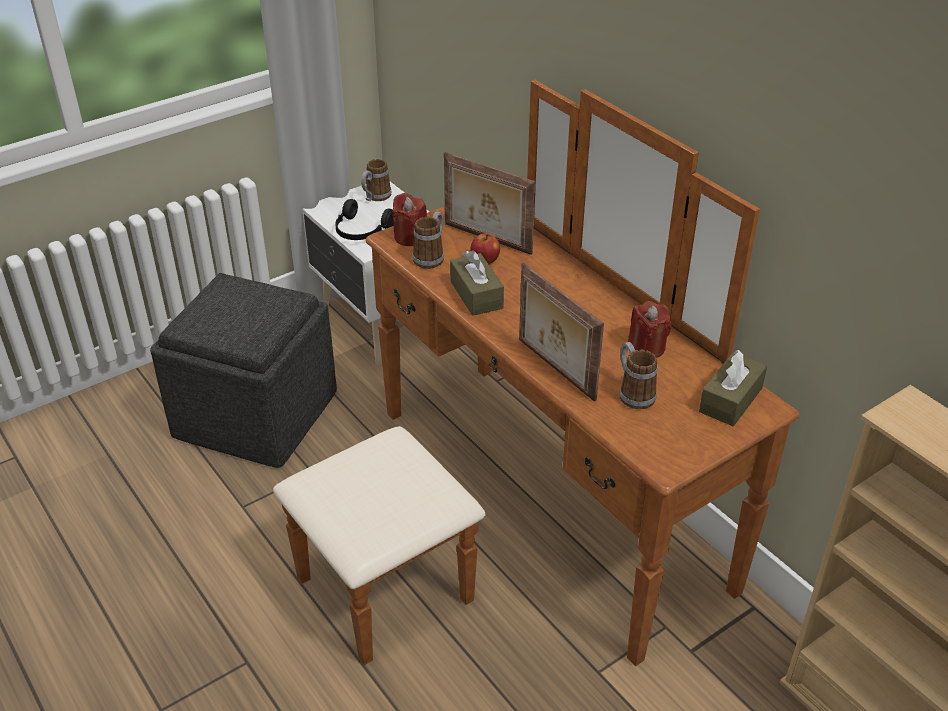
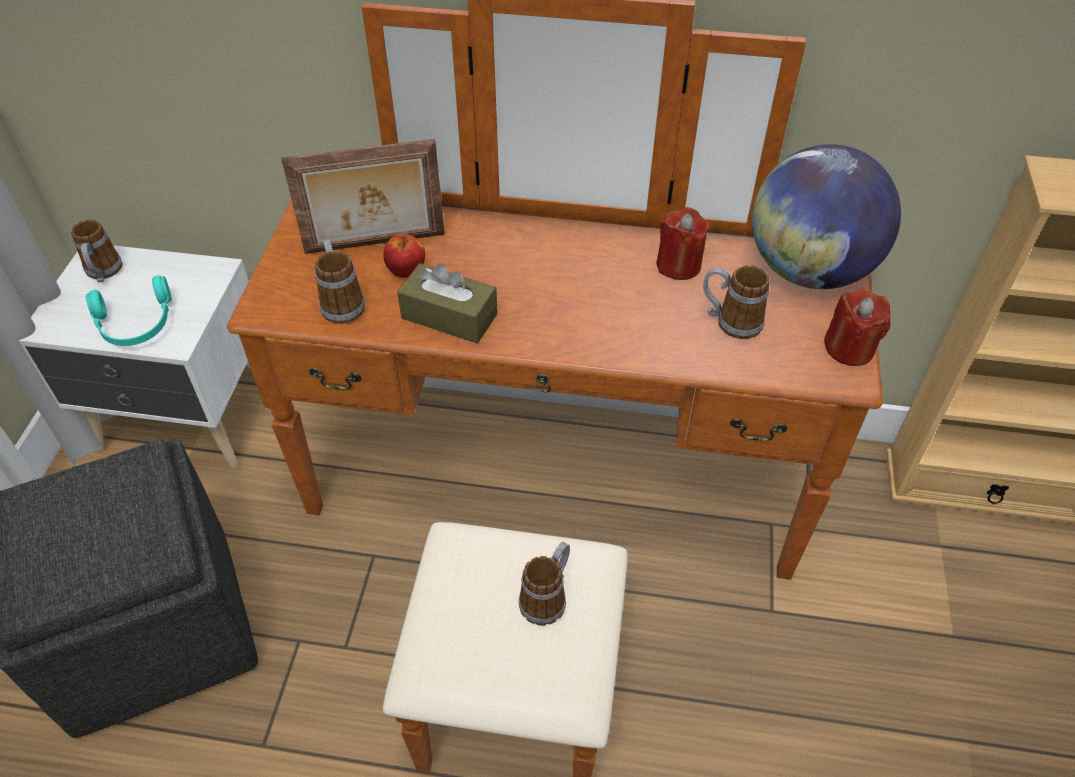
camera: 45 degrees left, 10 degrees up
black headphones [335,199,394,240] -> turquoise headphones [86,275,172,346]
red candle [392,193,427,246] -> red candle moved to [824,289,890,366]
picture frame [519,263,604,402] -> none
brown tissue box [699,350,767,426] -> globe [752,144,901,289]
none -> mug [519,542,570,625]

